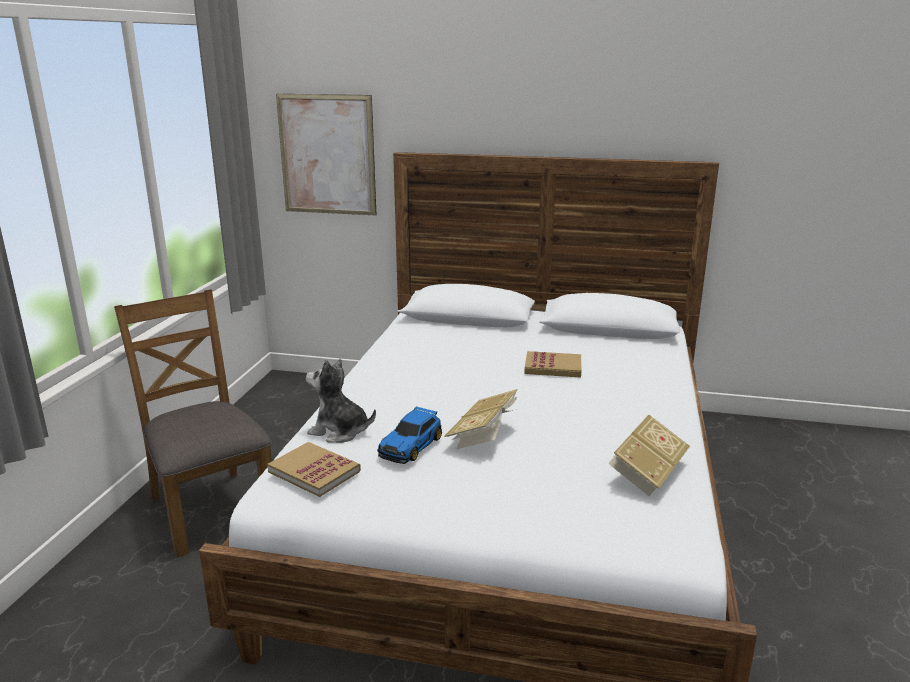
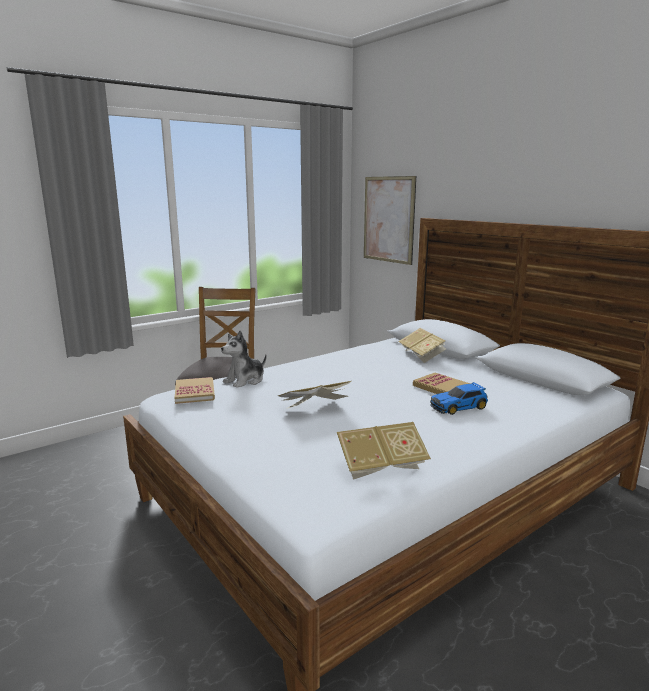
camera: 40 degrees right, 5 degrees down
plush toy [306,359,376,443] -> plush toy turned 105 degrees counterclockwise [221,330,267,387]
toy car [377,406,442,464] -> toy car moved to [430,382,488,415]
none -> book [398,328,446,363]

